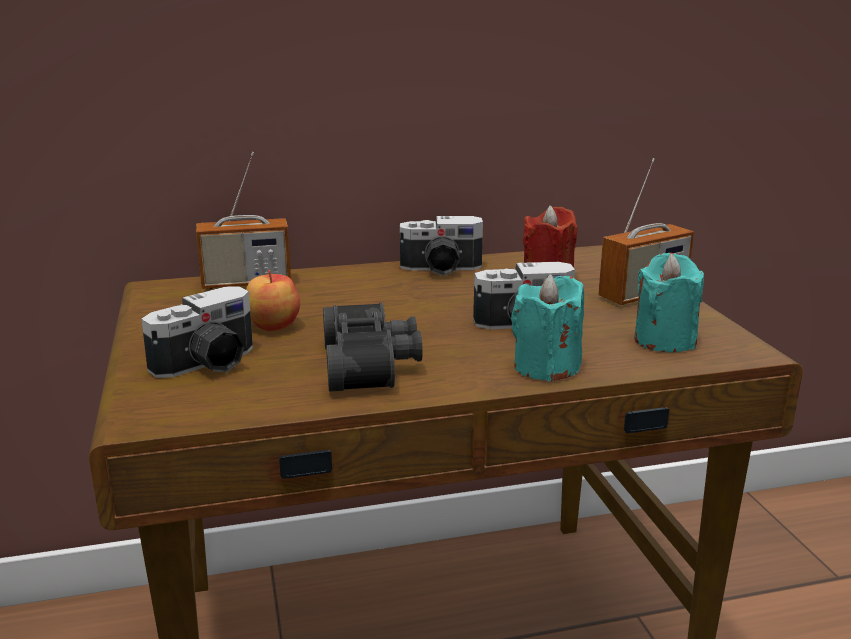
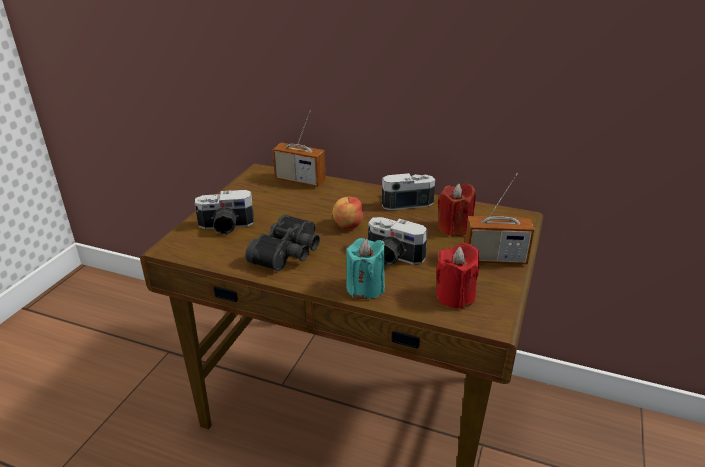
camera: 35 degrees right, 10 degrees up
apple [246,270,300,331] -> apple moved to [332,196,363,230]
camera [400,216,483,276] -> camera turned 135 degrees clockwise [382,173,435,210]
turquoise candle [634,253,704,352] -> red candle [436,243,479,309]

